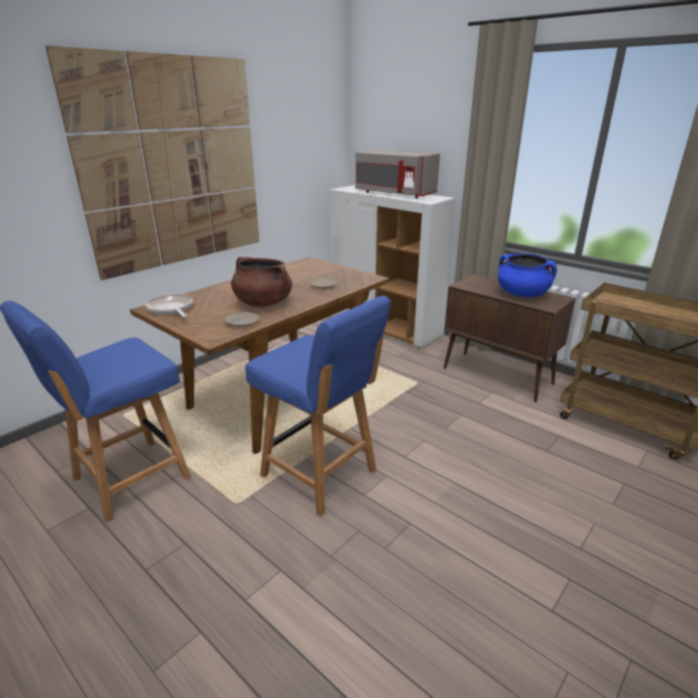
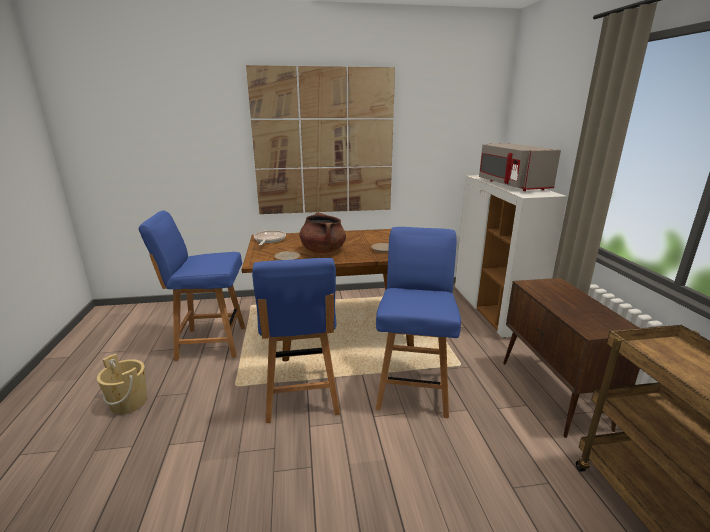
camera: 40 degrees right, 5 degrees down
blue cooking pot [498,253,557,297] -> none
none -> beige bucket [97,354,147,415]
none -> blue chair [376,227,461,418]

